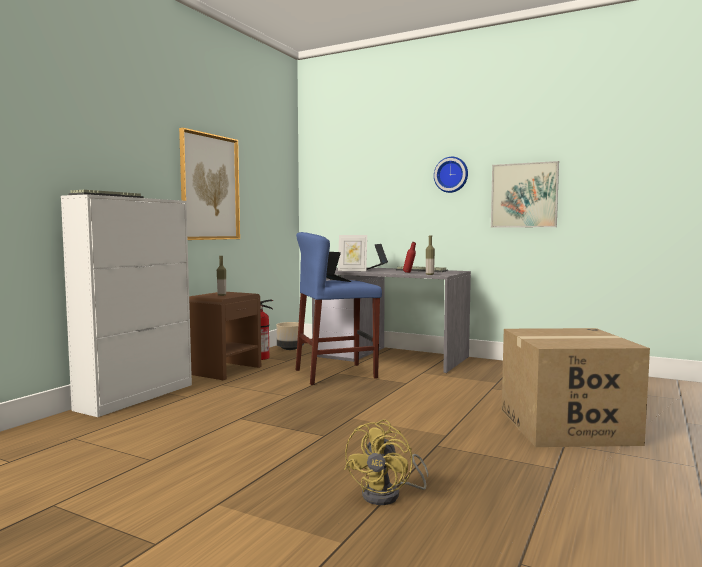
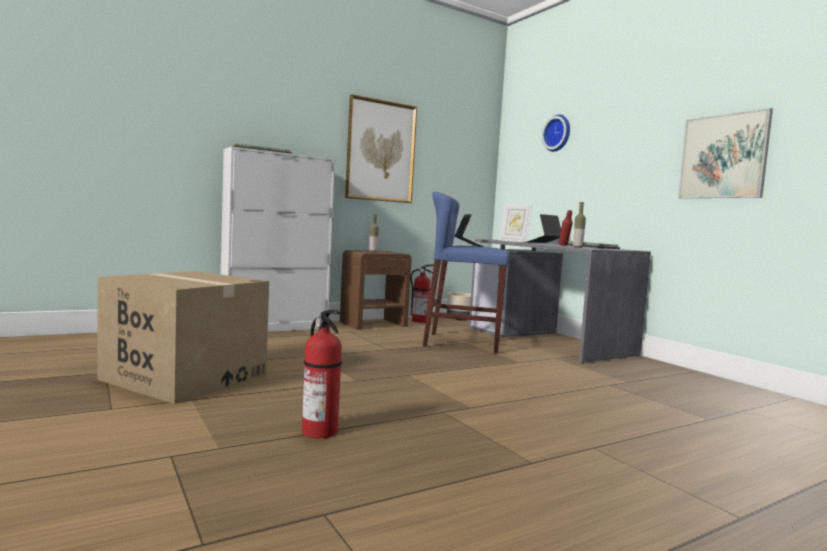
camera: 30 degrees right, 0 degrees up
yellow fan [344,420,428,505] -> fire extinguisher [302,310,342,438]
wall clock [434,157,468,193] -> wall clock moved to [542,114,570,152]
cardboard box [502,328,650,447] -> cardboard box moved to [97,271,269,404]

